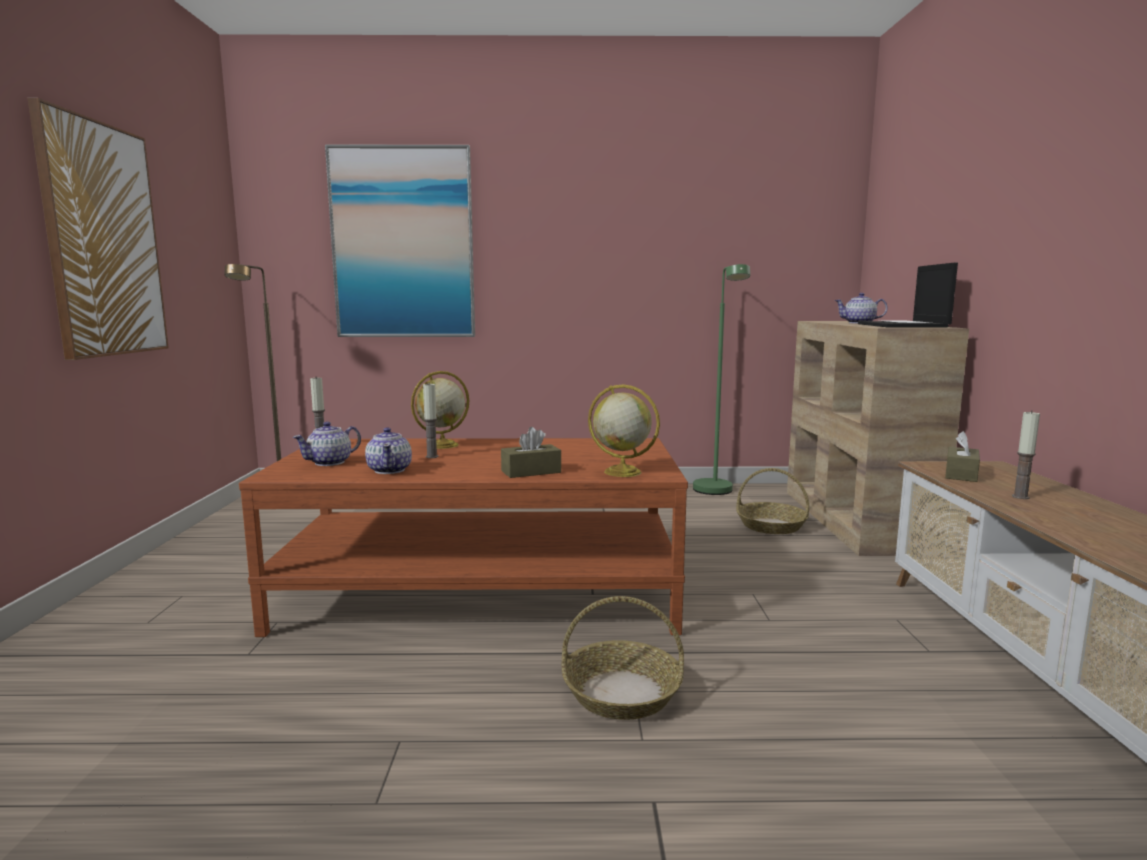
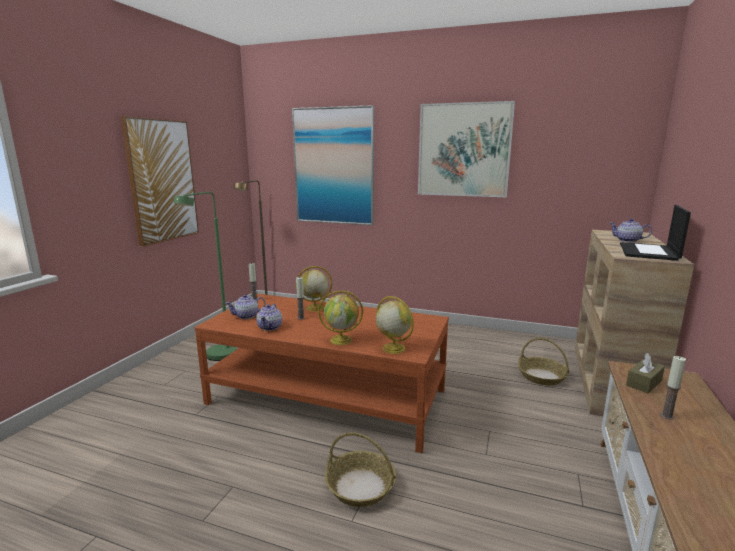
camera: 20 degrees right, 5 degrees up
brown tissue box [501,427,561,478] -> globe [318,291,363,345]
green floor lamp [693,264,750,495] -> green floor lamp moved to [174,192,236,361]
none -> picture [418,101,515,197]

